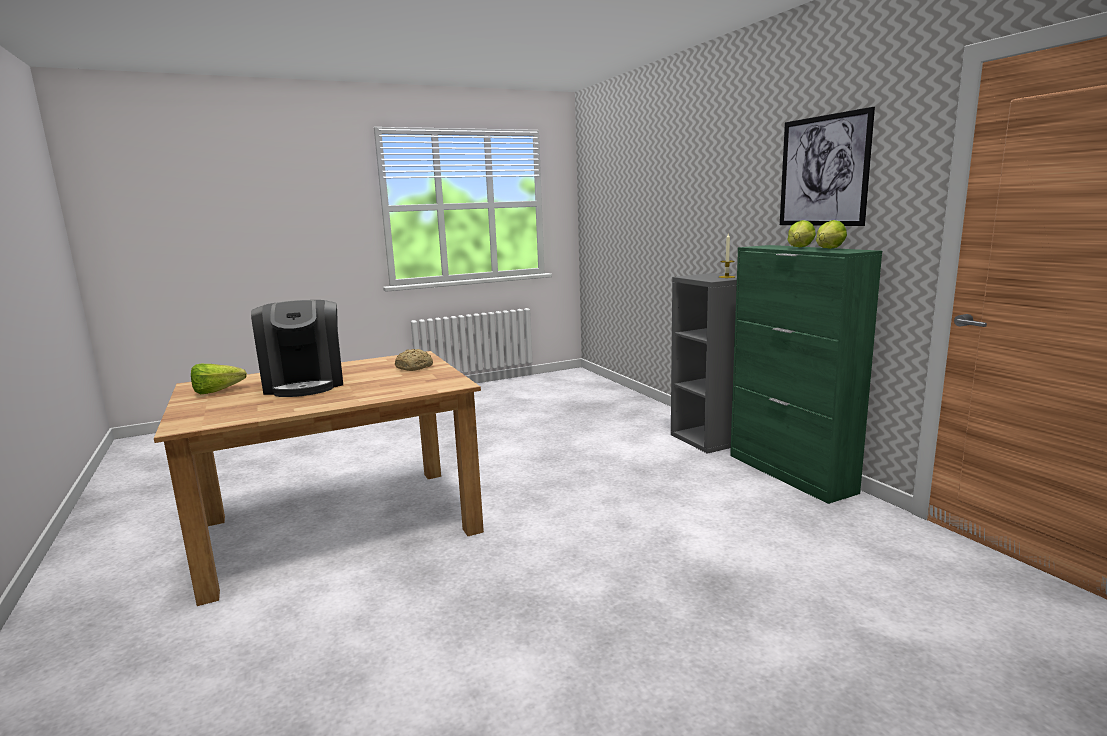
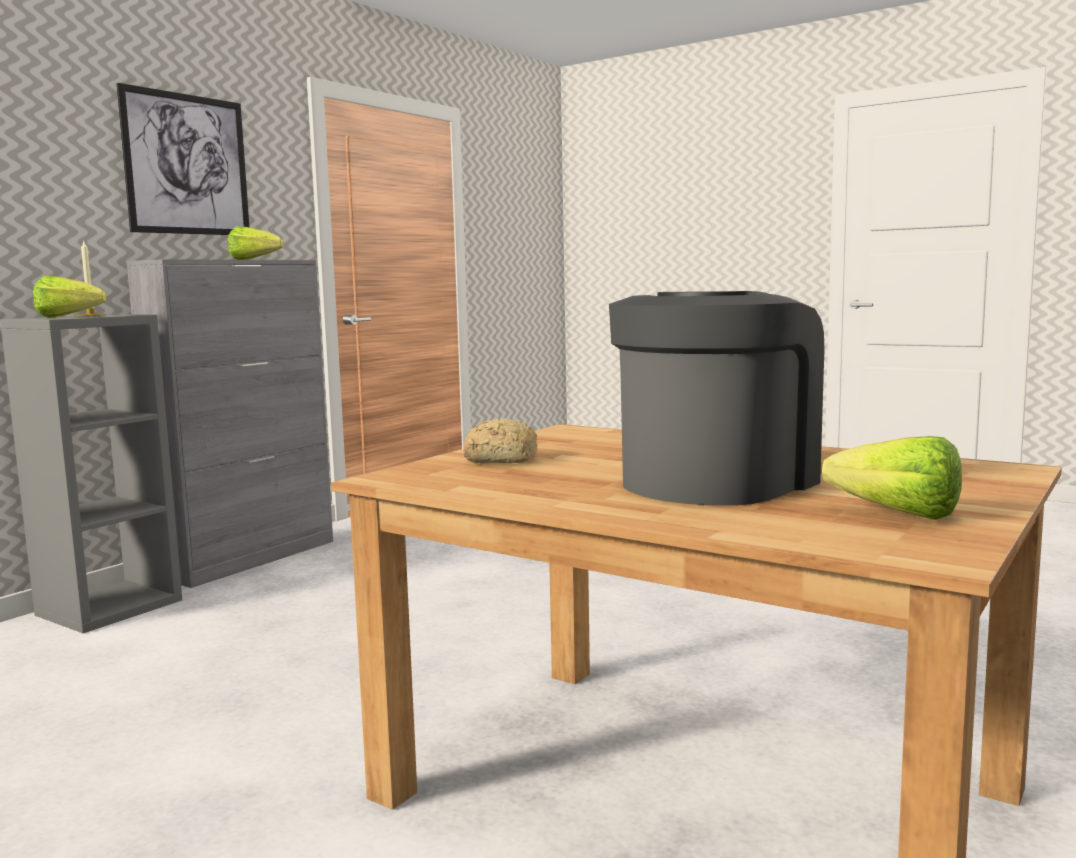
camera: 120 degrees left, 5 degrees down
green cabinet [730,245,882,504] -> grey cabinet [126,259,333,588]
lettuce [787,220,816,247] -> lettuce moved to [33,276,106,318]

